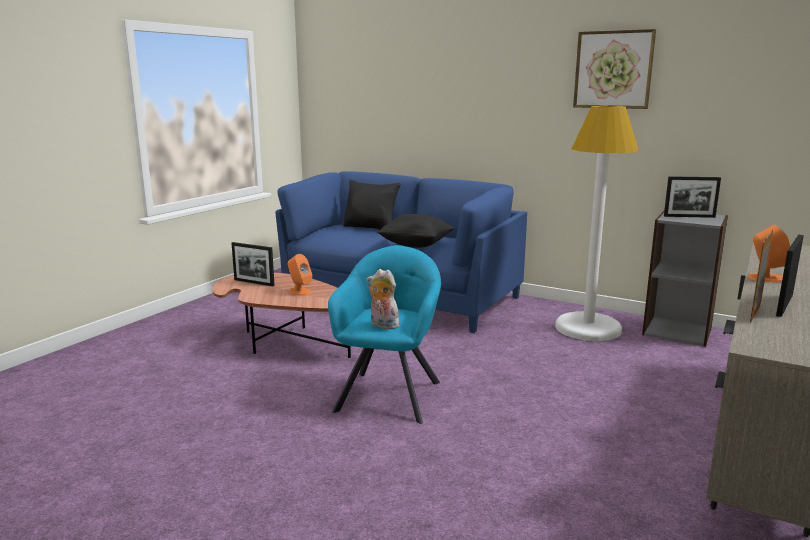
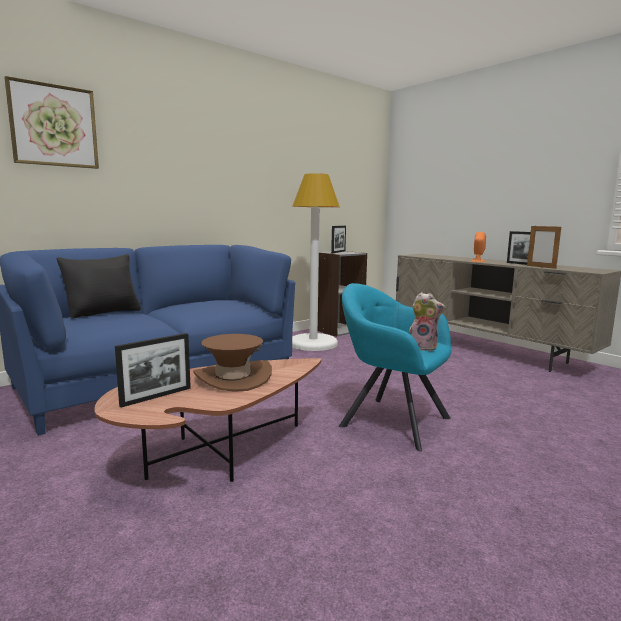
camera: 70 degrees left, 5 degrees down
orange speaker [288,254,312,296] -> brown hat [193,334,272,392]
plush toy [366,269,402,329] -> plush toy turned 120 degrees counterclockwise [409,292,446,351]
black pillow [377,214,455,248] -> none
picture [573,29,656,109] -> picture moved to [4,76,99,169]

